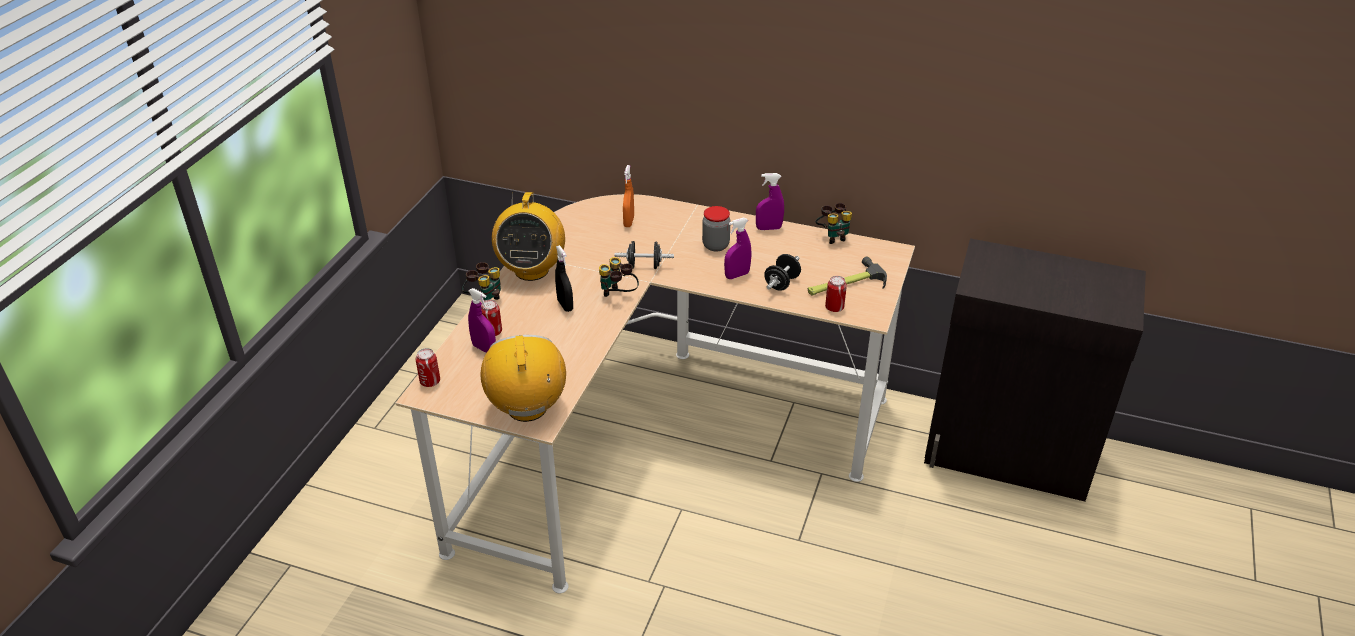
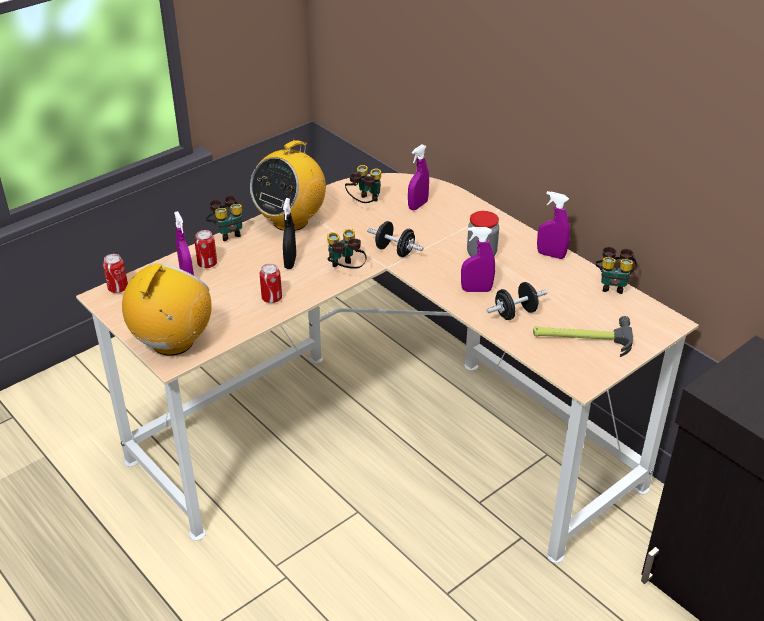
camera: 30 degrees right, 0 degrees up
orange spray bottle [623,165,634,227] -> purple spray bottle [408,144,429,210]
can [825,276,847,312] -> can moved to [260,263,282,303]
none -> binoculars [345,165,381,203]

